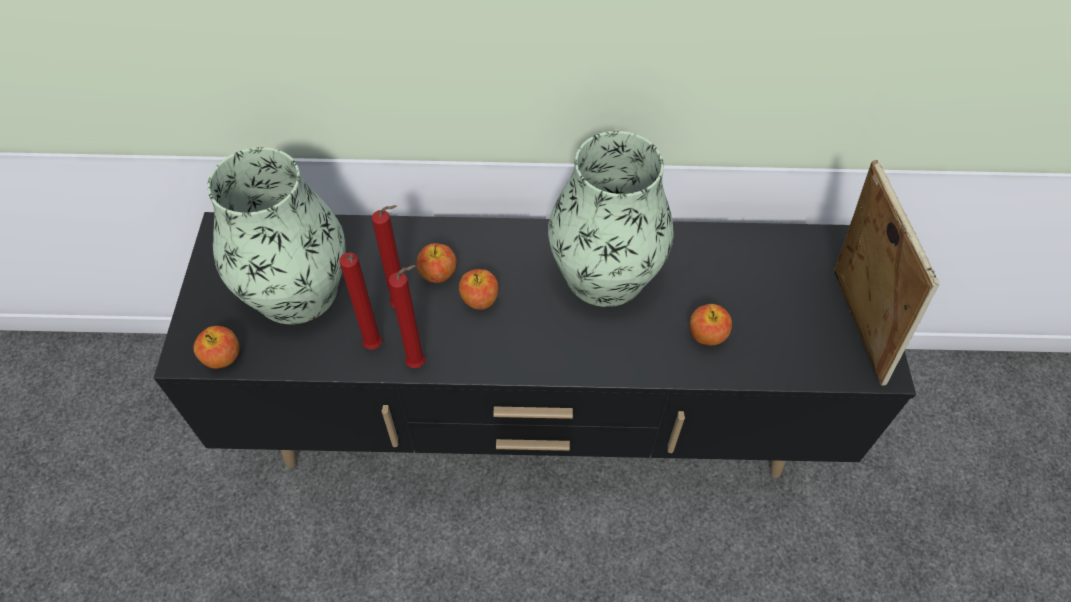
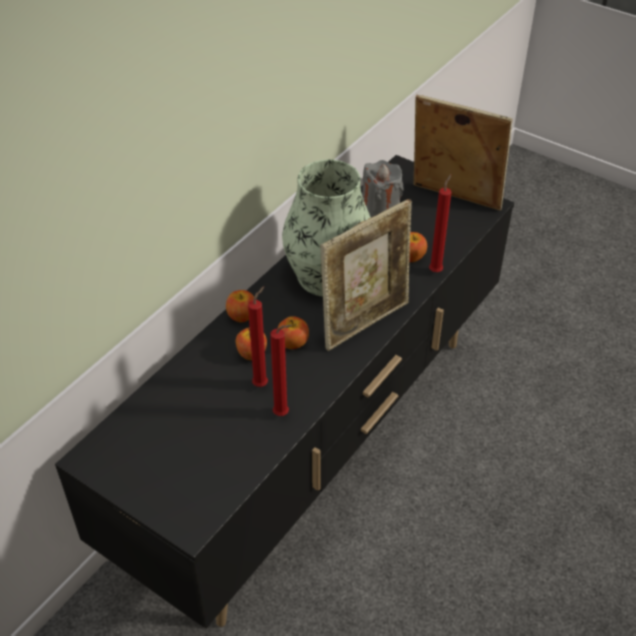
camera: 55 degrees left, 10 degrees down
apple [193,326,240,369] -> apple moved to [226,290,254,322]
vase [207,147,346,324] -> none
red candle [388,265,425,368] -> red candle moved to [429,174,452,272]
none -> picture frame [321,199,412,351]
none -> grey candle [362,160,404,218]

